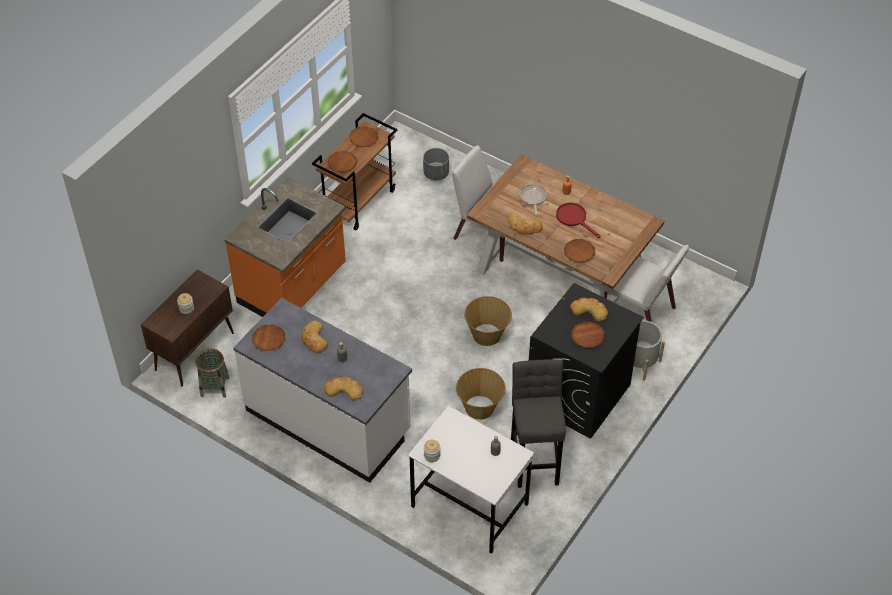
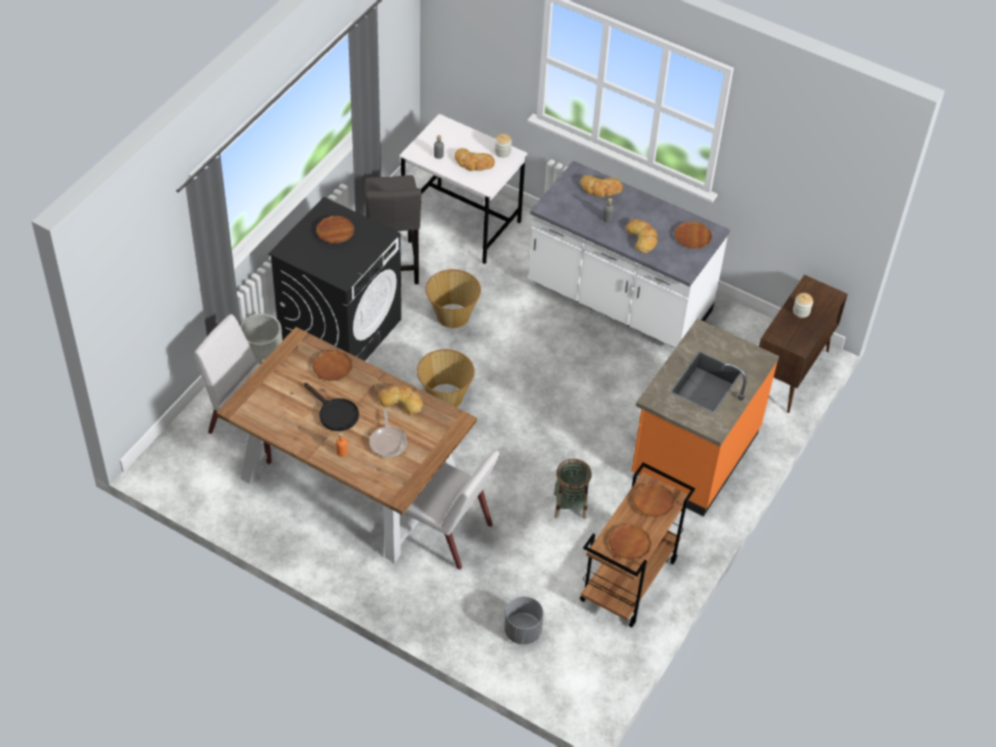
camera: 175 degrees right, 0 degrees up
basket [195,349,229,398] -> basket moved to [554,459,592,519]
red frying pan [556,203,600,238] -> black frying pan [304,383,359,431]
bread [570,298,608,321] -> bread moved to [454,148,495,171]

